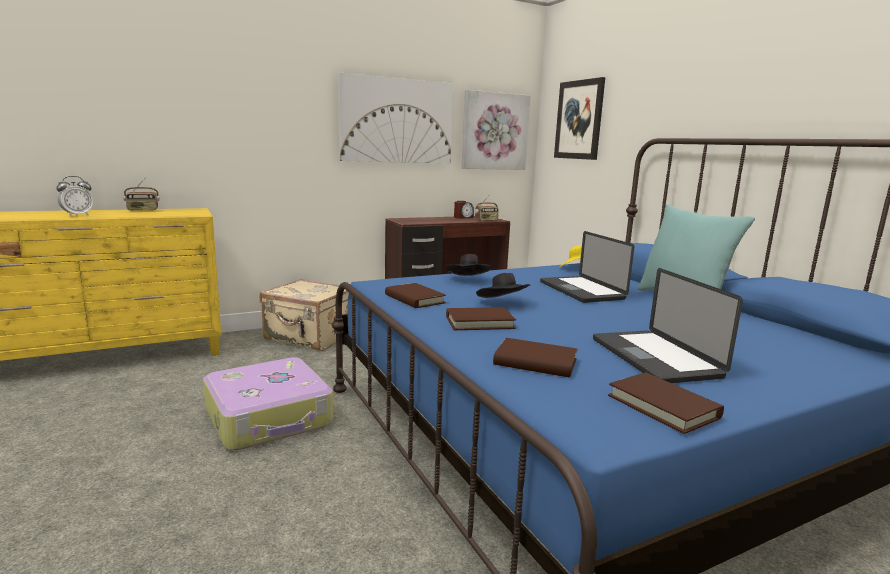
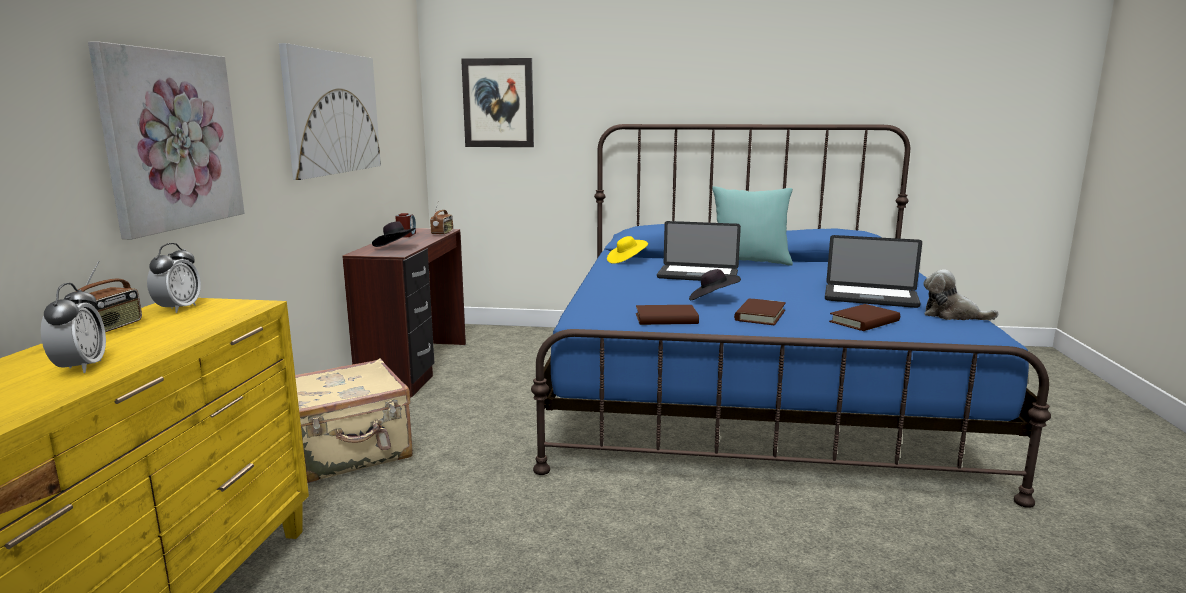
camera: 55 degrees left, 0 degrees up
suitcase [203,357,333,450] -> none
black hat [445,254,492,276] -> black hat moved to [372,221,415,247]
picture [462,90,530,170] -> picture moved to [88,42,245,239]
brown book [608,373,724,434] -> plush toy [923,269,999,320]
none -> alarm clock [147,243,201,313]

